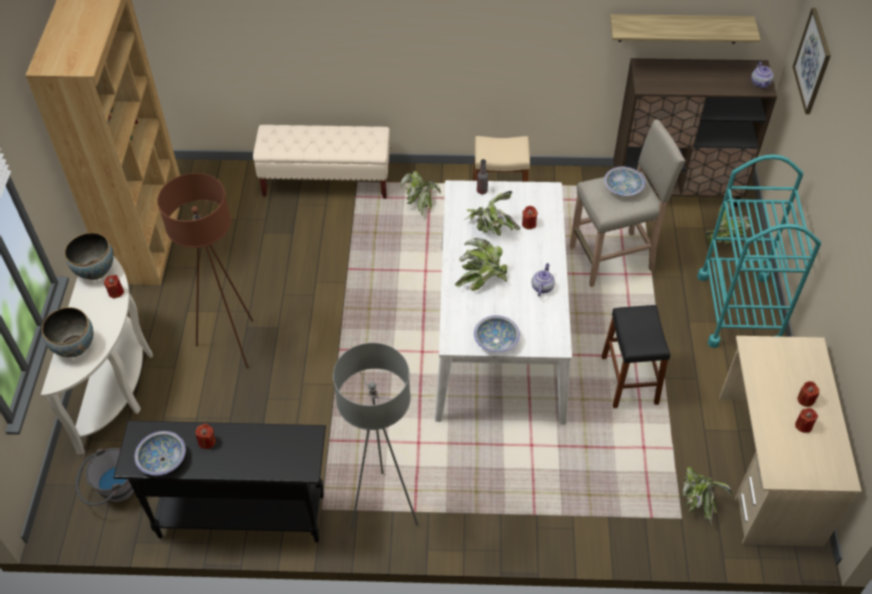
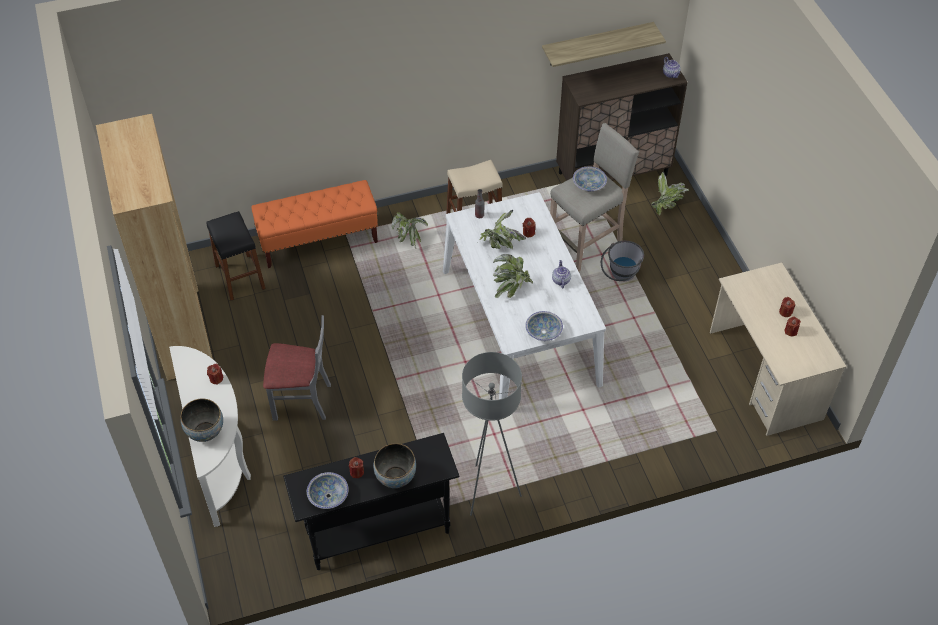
camera: 20 degrees left, 0 degrees up
bowl [65,233,113,280] -> bowl moved to [373,443,416,488]
grey bucket [76,448,134,505] -> grey bucket moved to [601,241,644,281]
brown floor lamp [157,173,253,369] -> grey chair [263,315,331,421]
beige bench [253,125,390,199] -> orange bench [251,180,378,268]
black stool [601,305,670,408] -> black stool moved to [206,211,266,300]
potted plant [682,467,733,525] -> none
turquoise cart [697,155,821,348] -> none
picture [793,8,831,114] -> none

